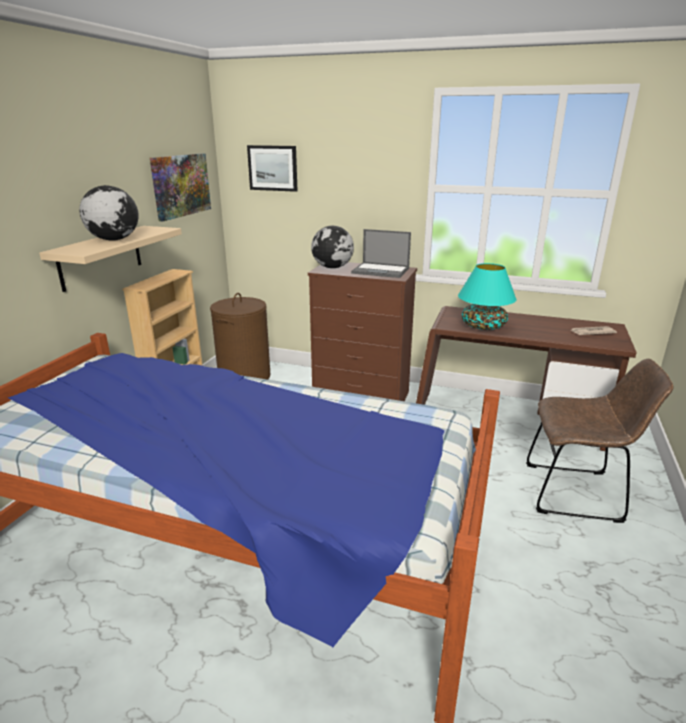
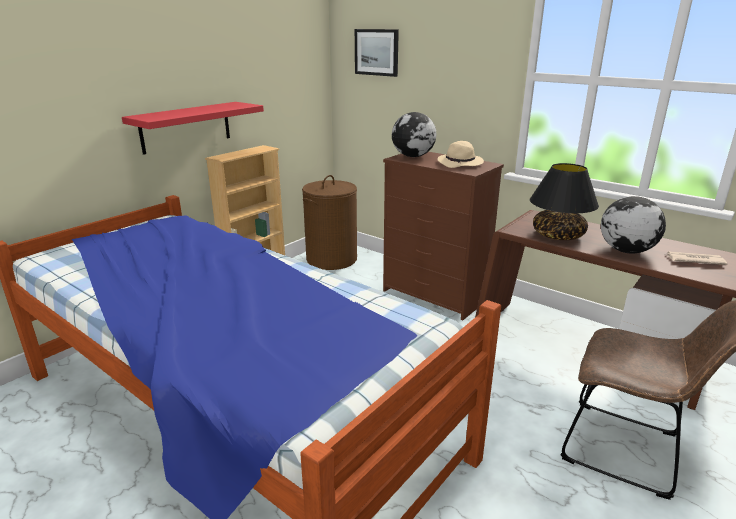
camera: 20 degrees right, 0 degrees up
beige shelf [39,226,182,292] -> red shelf [122,102,264,155]
globe [79,185,139,241] -> globe moved to [601,196,666,254]
picture [150,153,211,221] -> none
laptop [351,229,411,278] -> beige hat [437,141,484,168]
turquoise table lamp [458,263,516,330] -> black table lamp [530,163,599,240]

